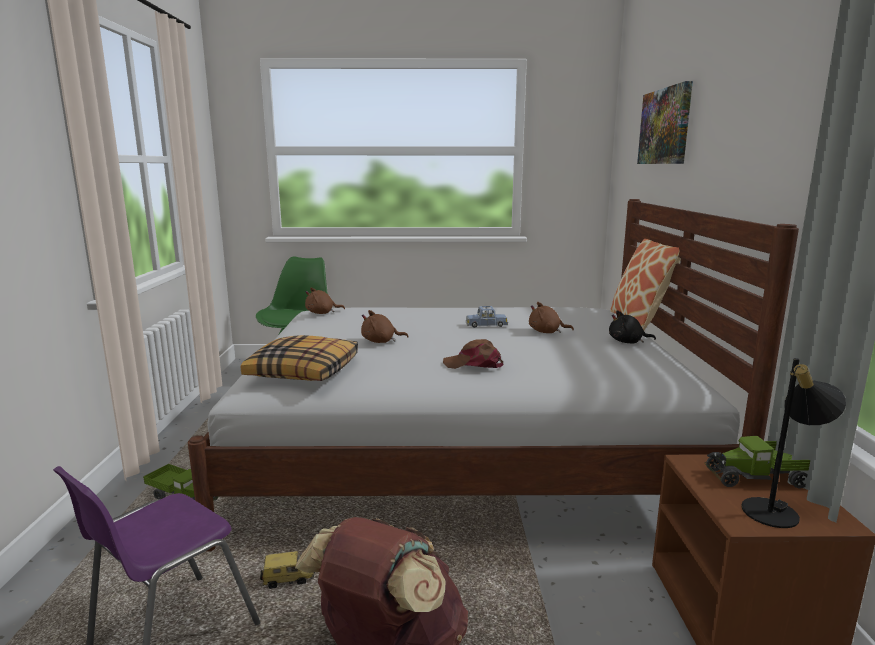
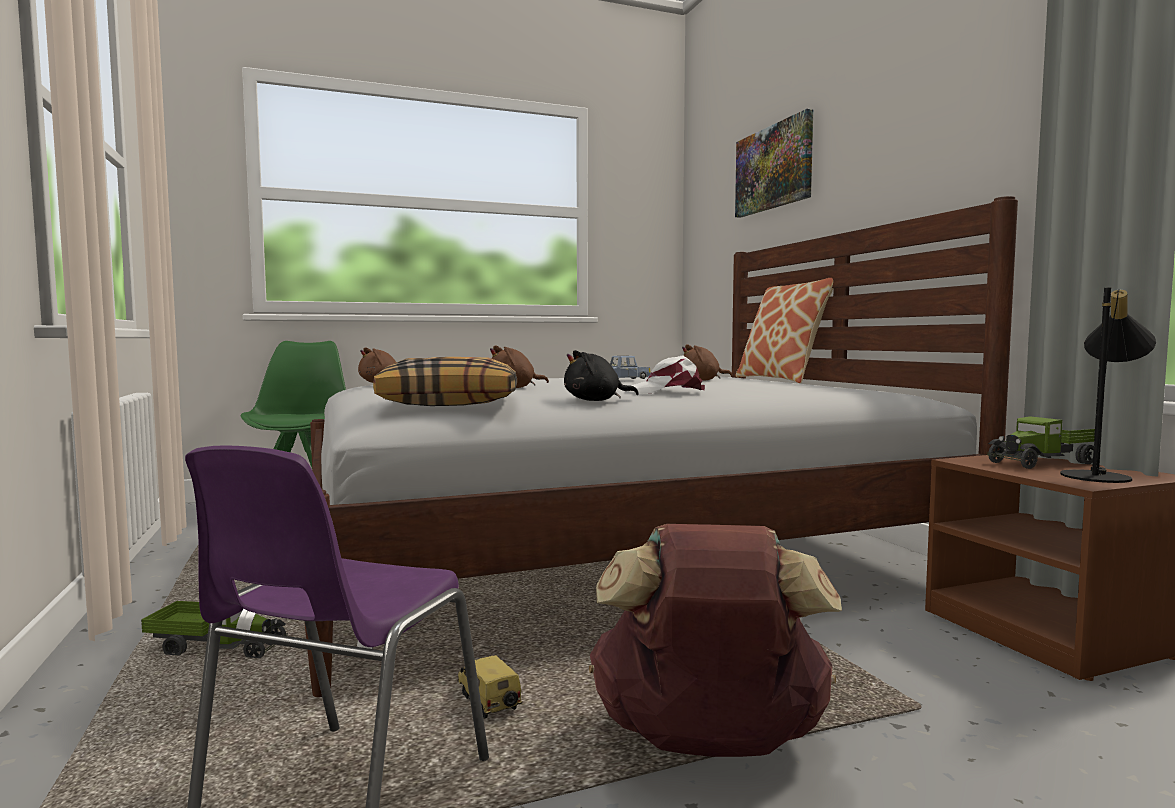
camera: 20 degrees left, 10 degrees down
toy car [260,551,315,589] -> toy car turned 90 degrees counterclockwise [457,655,523,719]
brown cap [443,339,504,369] -> white cap [630,355,705,394]
black plush toy [609,311,656,343] -> black plush toy moved to [564,350,639,401]

